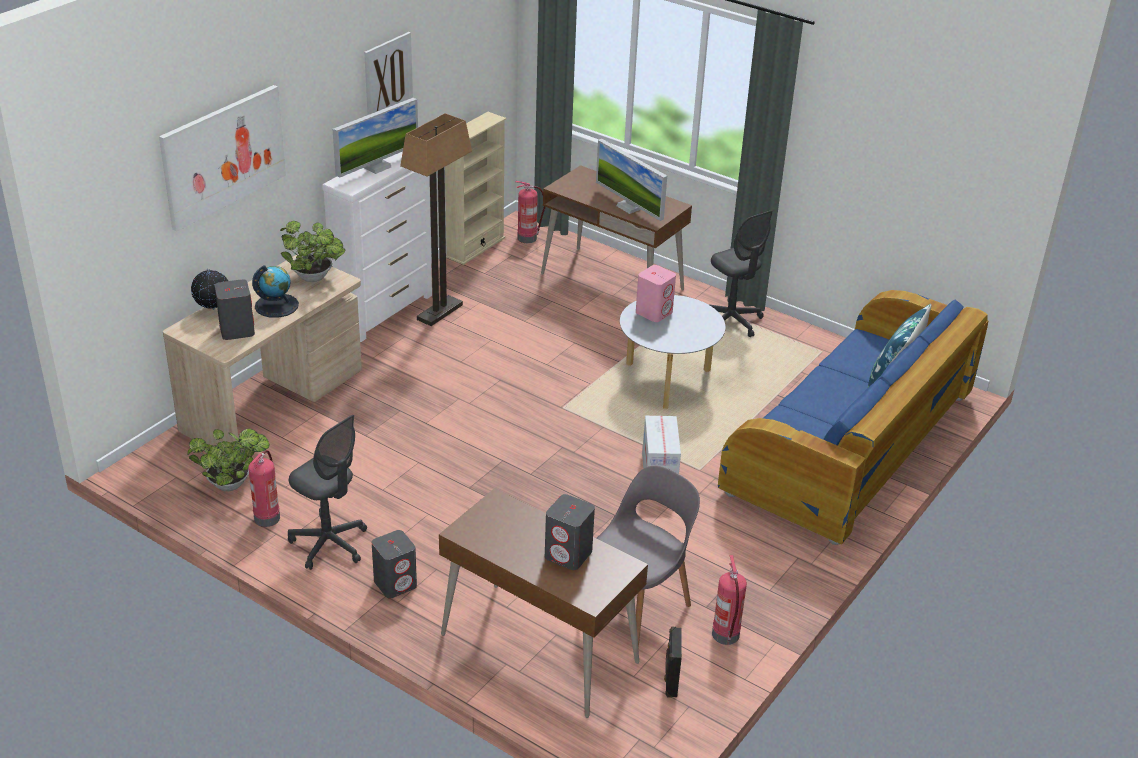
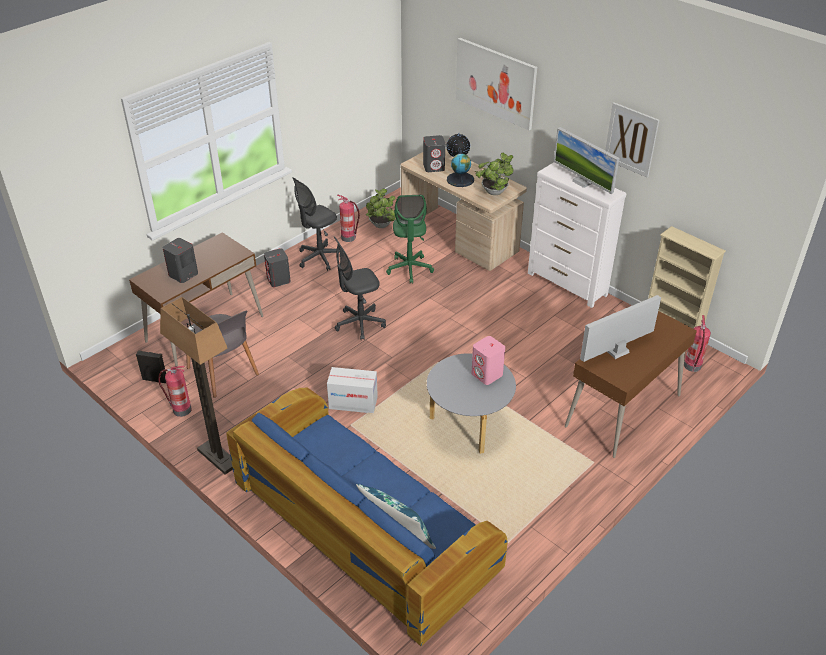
camera: 100 degrees right, 5 degrees up
floor lamp [400,113,472,326] -> floor lamp moved to [160,297,233,475]
grey office chair [708,210,773,337] -> grey office chair moved to [334,236,386,340]
none -> green office chair [386,195,434,284]

